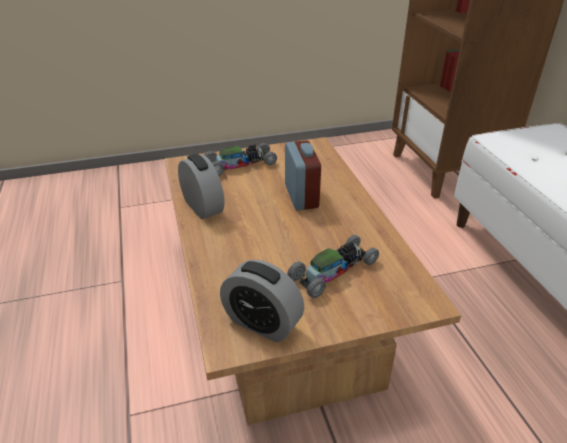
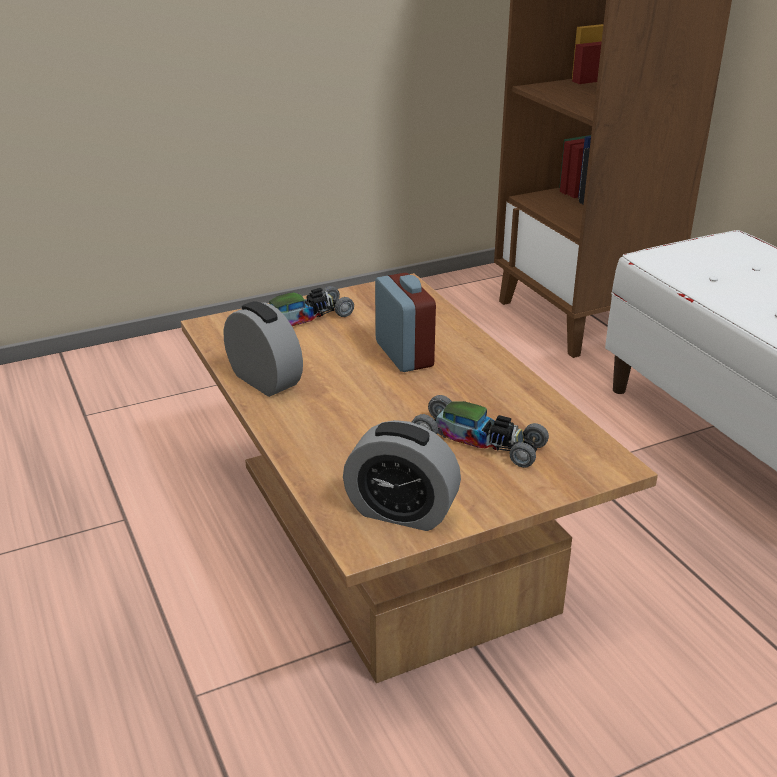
camera: 10 degrees left, 5 degrees down
toy car [287,235,379,298] -> toy car turned 75 degrees clockwise [412,395,549,468]

